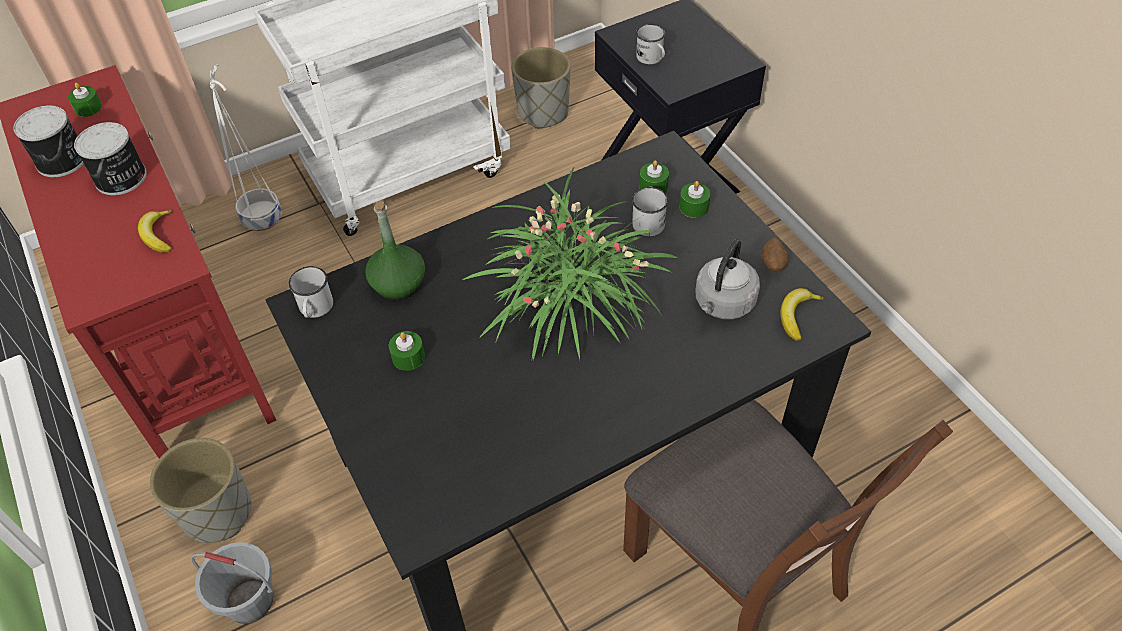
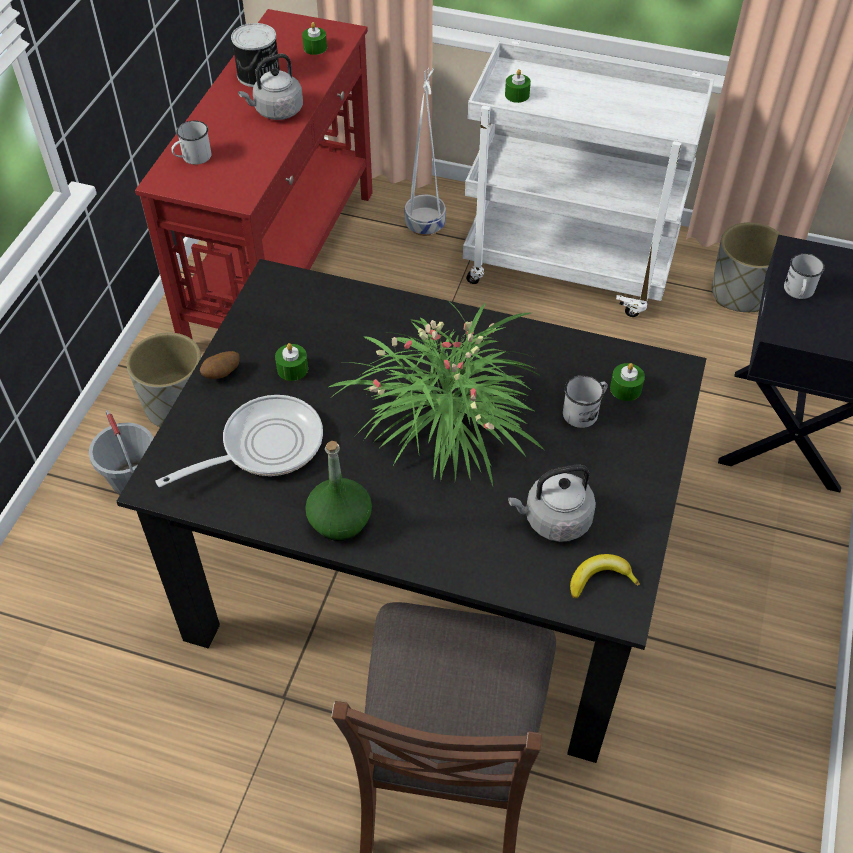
camera: 45 degrees right, 0 degrees up
can [74,122,147,195] -> grey kettle [238,54,303,120]
banana [138,210,172,252] -> none
white mug [289,266,333,318] -> white mug moved to [171,121,211,165]
green bottle [365,201,425,300] -> green bottle moved to [305,441,372,541]
green candle [679,181,711,218] -> green candle moved to [505,69,531,103]
potato [762,238,789,272] -> potato moved to [200,351,240,379]
none -> frying pan [155,395,323,487]

